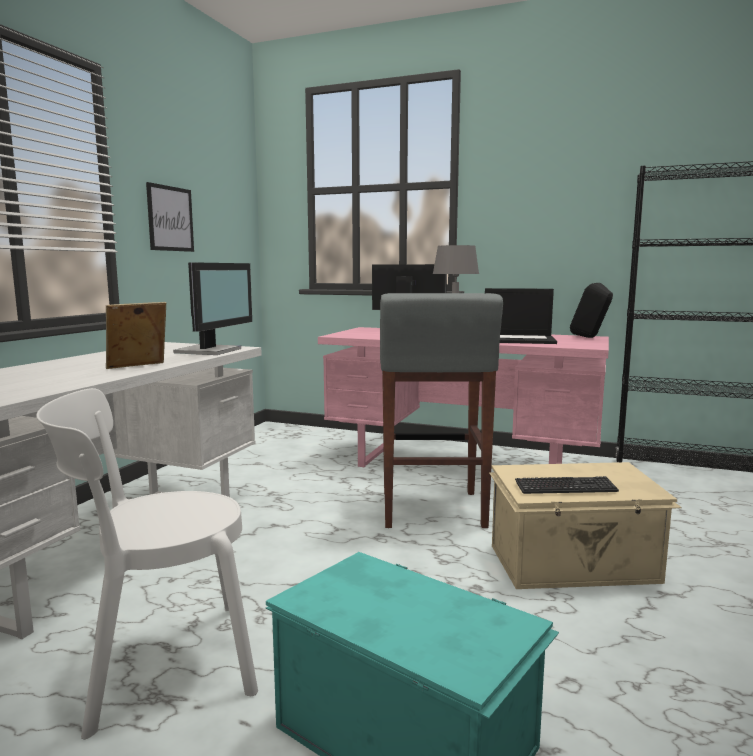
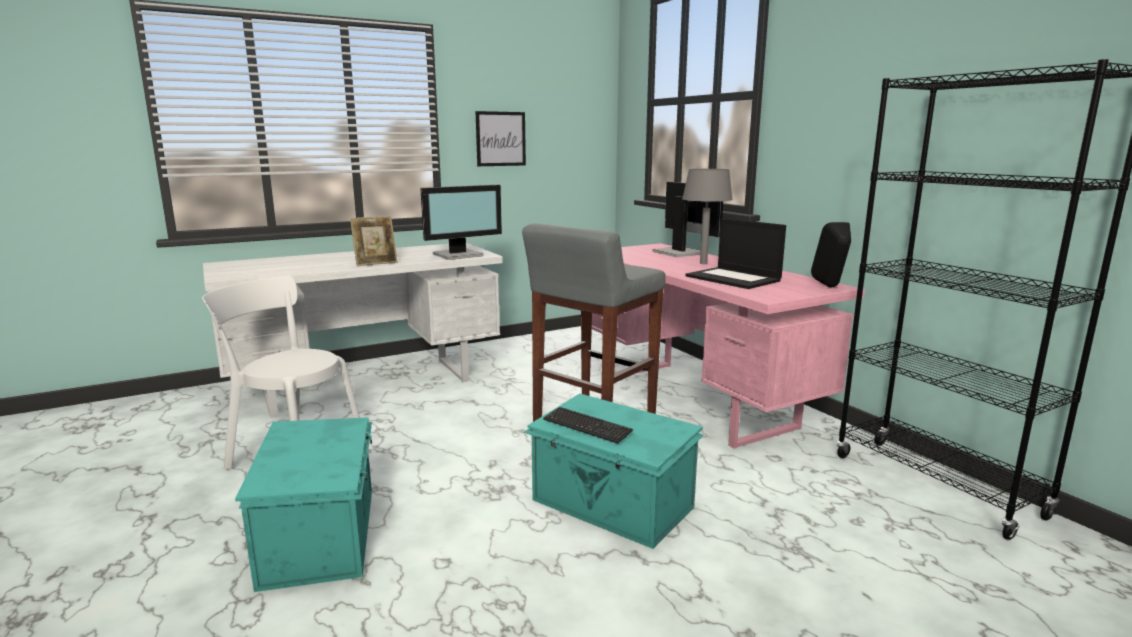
camera: 40 degrees right, 5 degrees up
picture frame [106,302,166,369] -> picture frame turned 150 degrees clockwise [350,216,398,266]
beige storage box [489,462,682,589] -> turquoise storage box [523,394,704,549]

